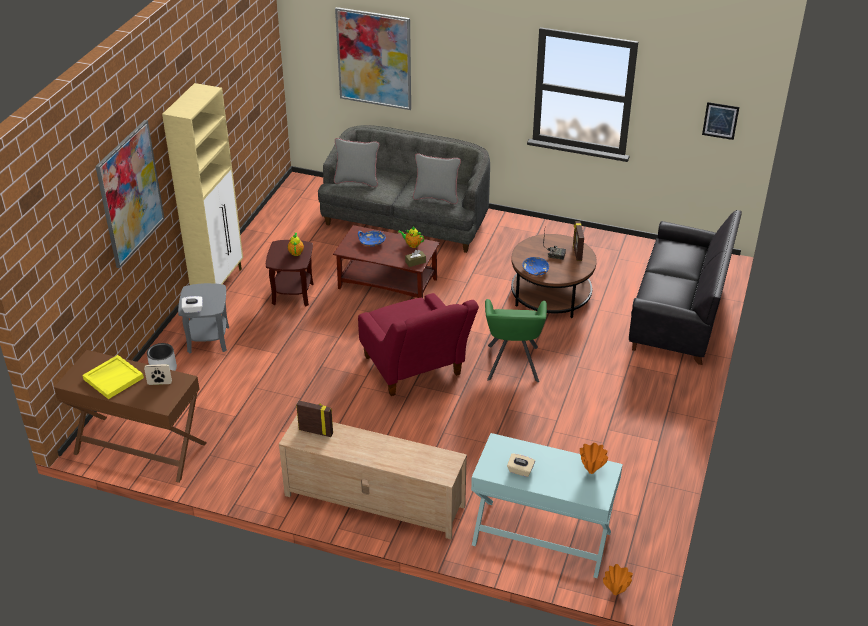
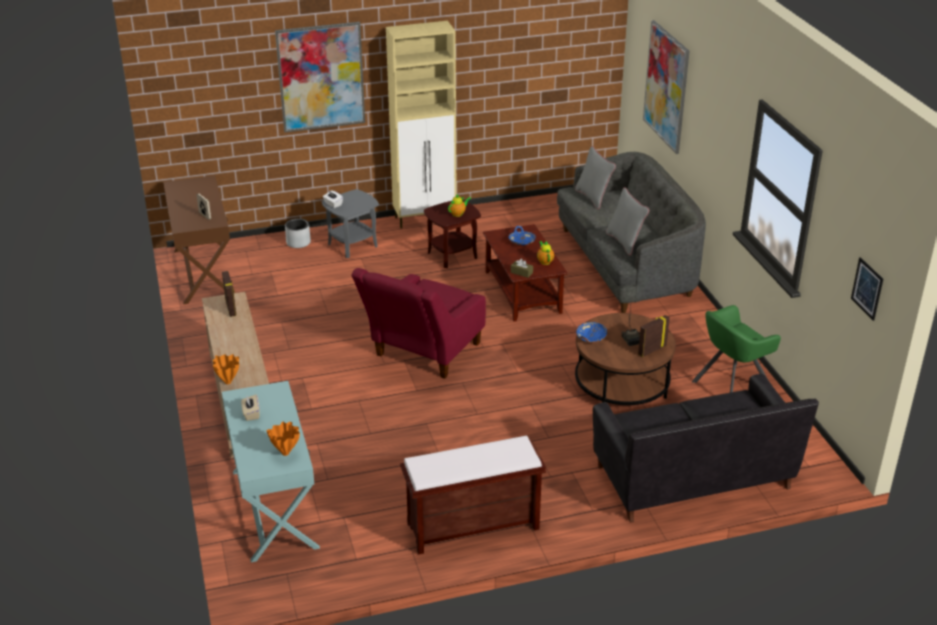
camera: 55 degrees right, 5 degrees down
yellow tray [82,355,144,399] -> none
green armchair [485,299,547,382] -> green armchair moved to [692,305,781,393]
orange vase [603,564,633,595] -> orange vase moved to [213,354,239,384]
none -> brown bench [400,436,546,555]

